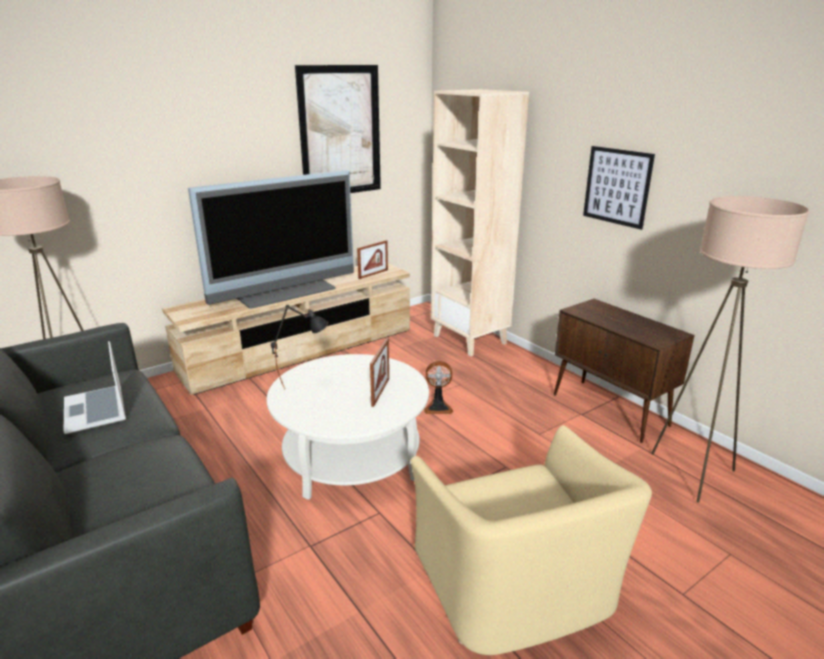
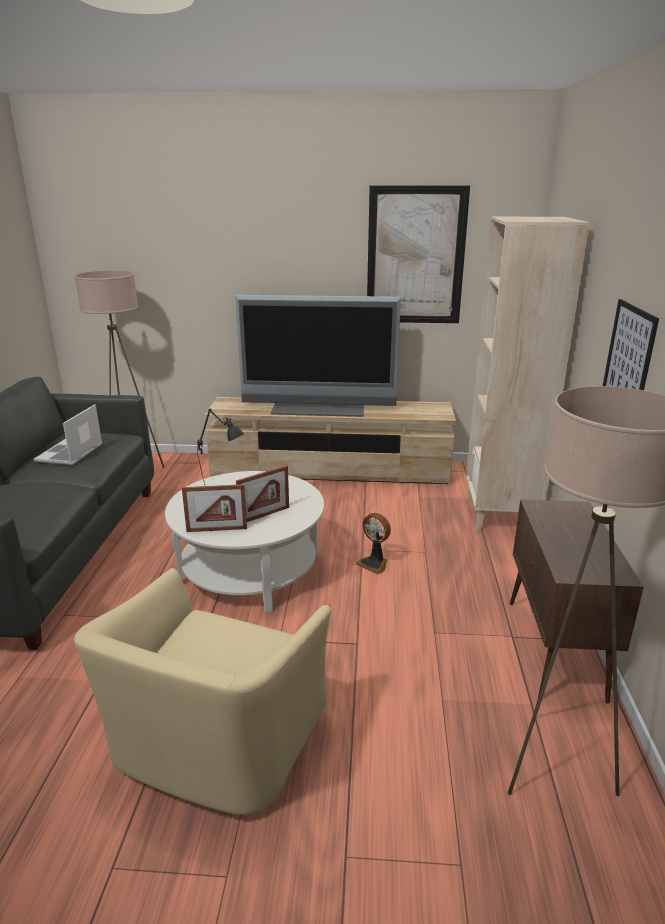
camera: 40 degrees right, 0 degrees up
picture frame [357,240,388,279] -> picture frame moved to [182,484,247,532]

